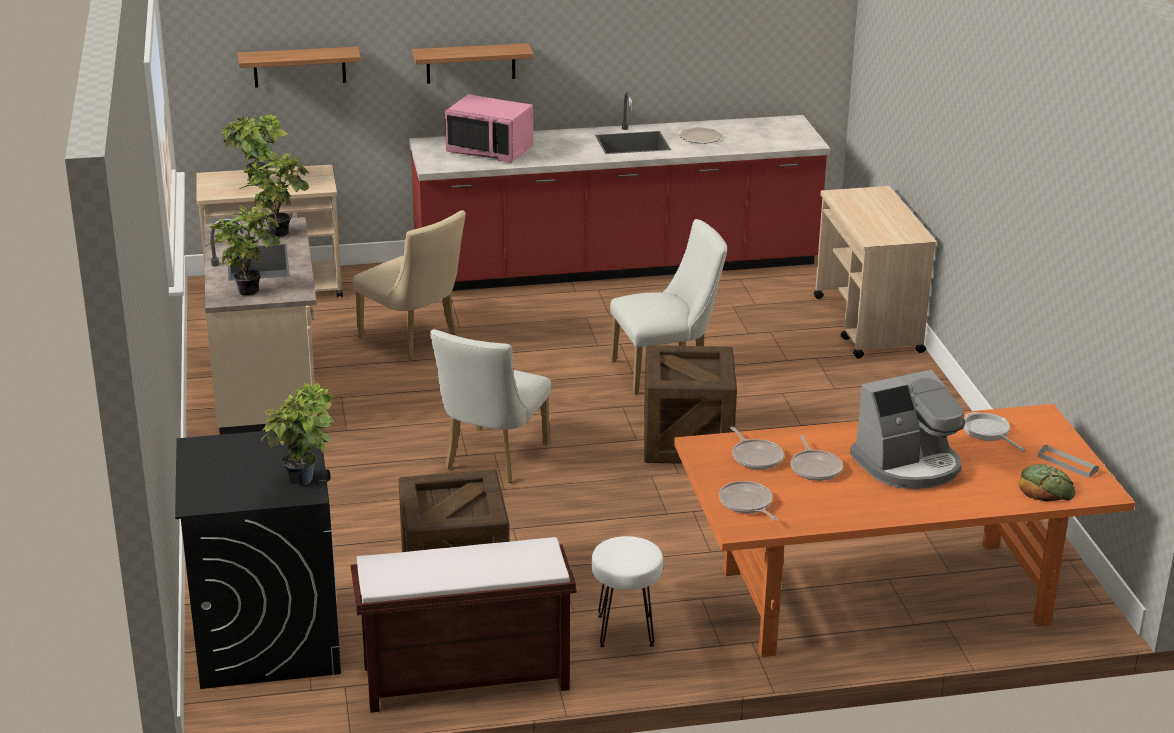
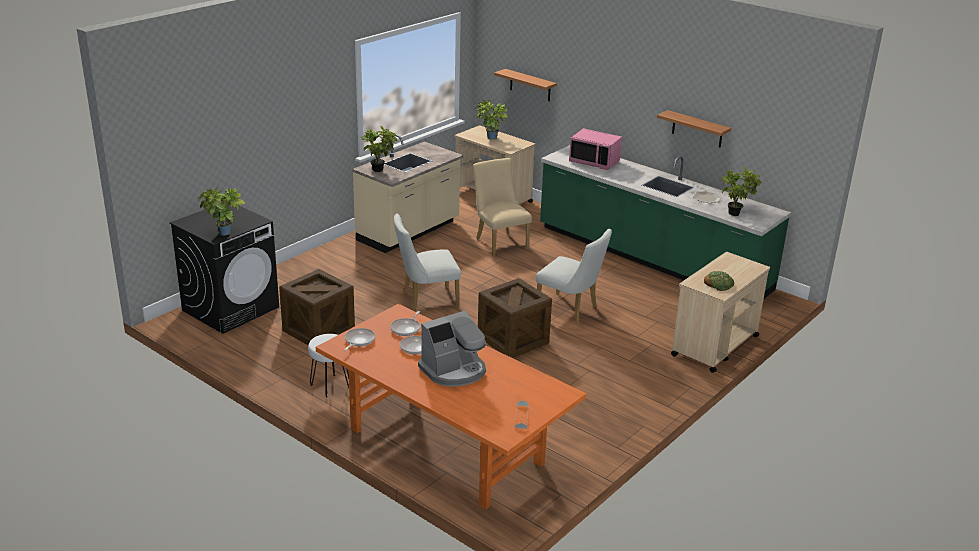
camera: 50 degrees right, 0 degrees up
potted plant [240,152,309,237] -> potted plant moved to [719,167,761,216]
brown bench [351,537,577,713] -> none
beige chair [353,210,466,360] -> beige chair turned 150 degrees clockwise [473,158,532,257]
red counter [409,92,830,291] -> green counter [540,145,791,299]
shelf [412,43,533,84] -> shelf moved to [657,110,731,147]
pink microwave [445,94,533,163] -> pink microwave turned 45 degrees counterclockwise [569,128,622,170]
coffee machine [850,370,965,489] -> coffee machine turned 60 degrees counterclockwise [418,311,486,386]
frying pan [964,412,1025,452] -> none
bread [1019,464,1075,501] -> bread moved to [704,271,734,291]

